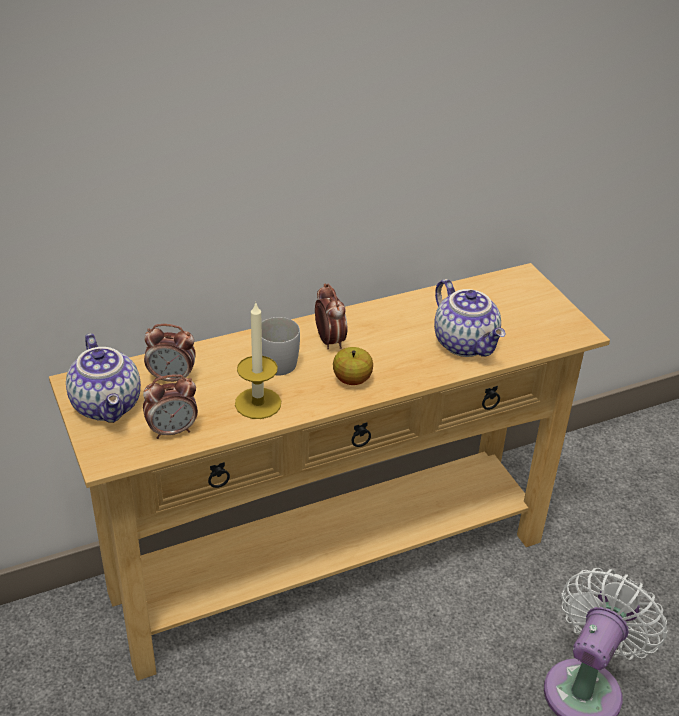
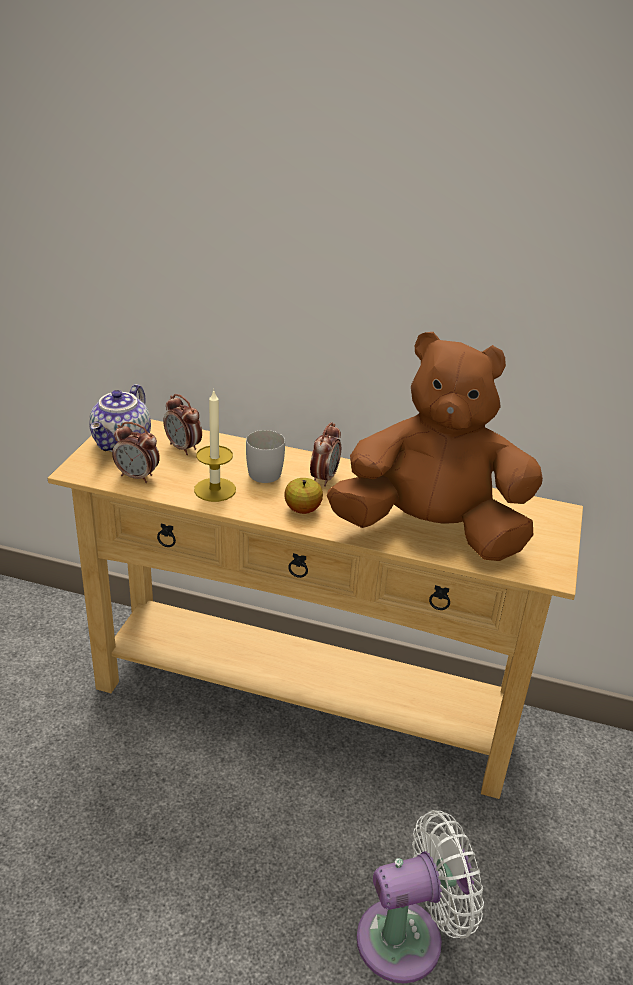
camera: 40 degrees right, 5 degrees down
teapot [434,279,505,357] -> brown plush toy [327,332,543,561]

